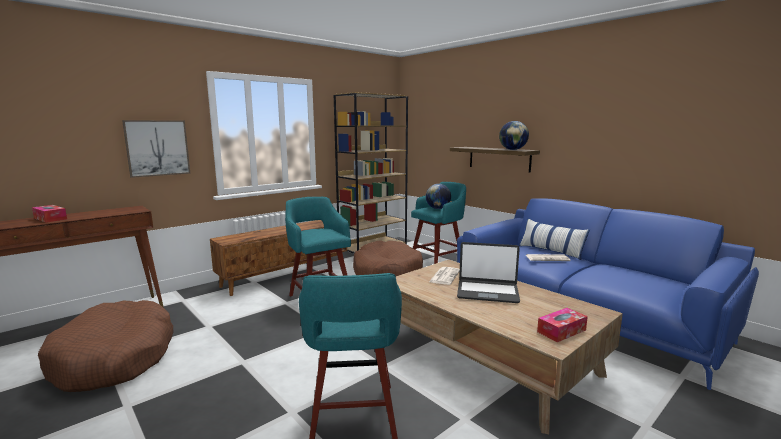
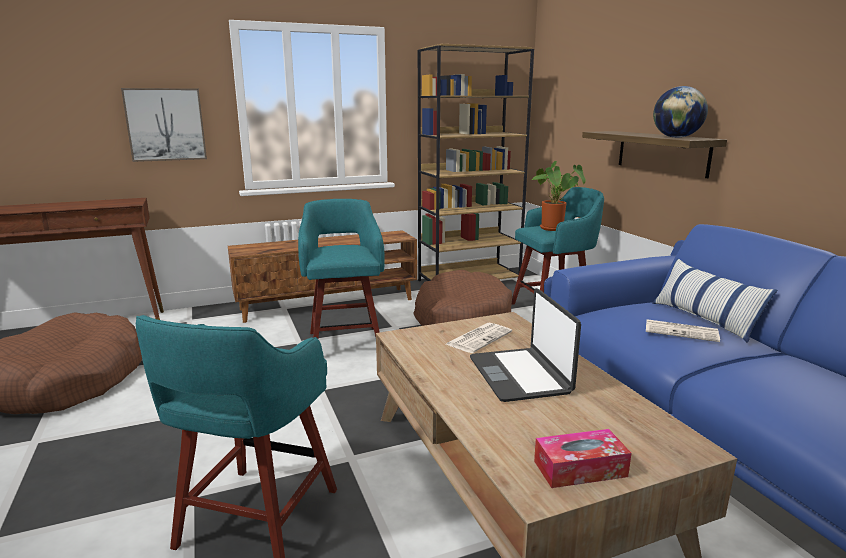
camera: 20 degrees right, 5 degrees up
tissue box [32,205,67,223] -> none
globe [426,184,451,209] -> potted plant [532,161,586,231]
laptop [457,242,520,303] -> laptop turned 45 degrees clockwise [470,288,581,402]

